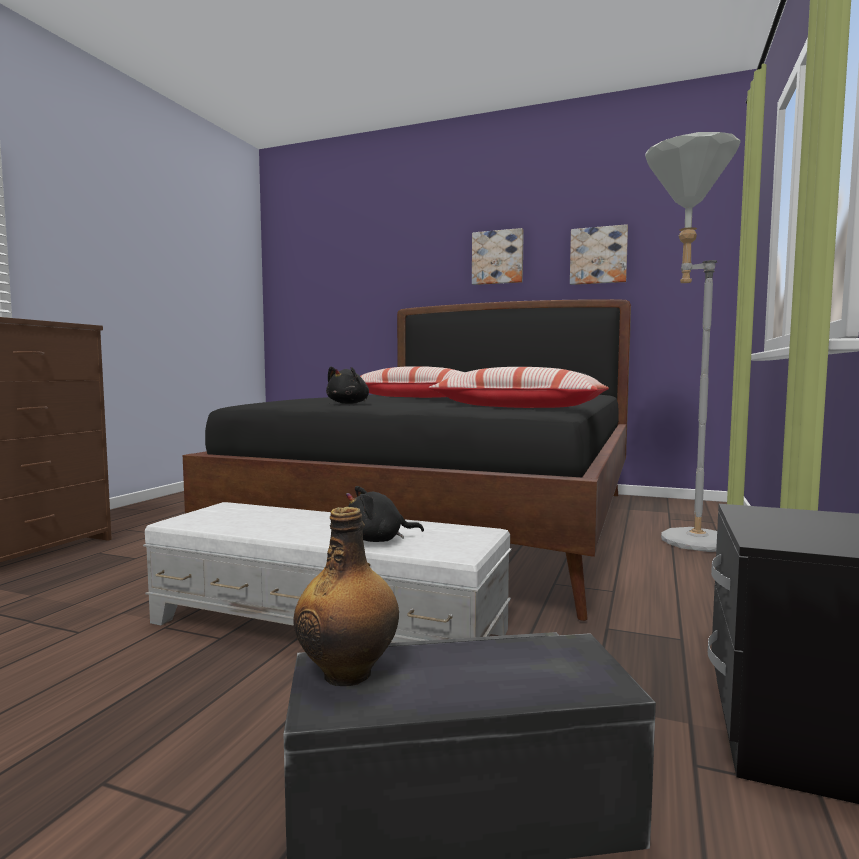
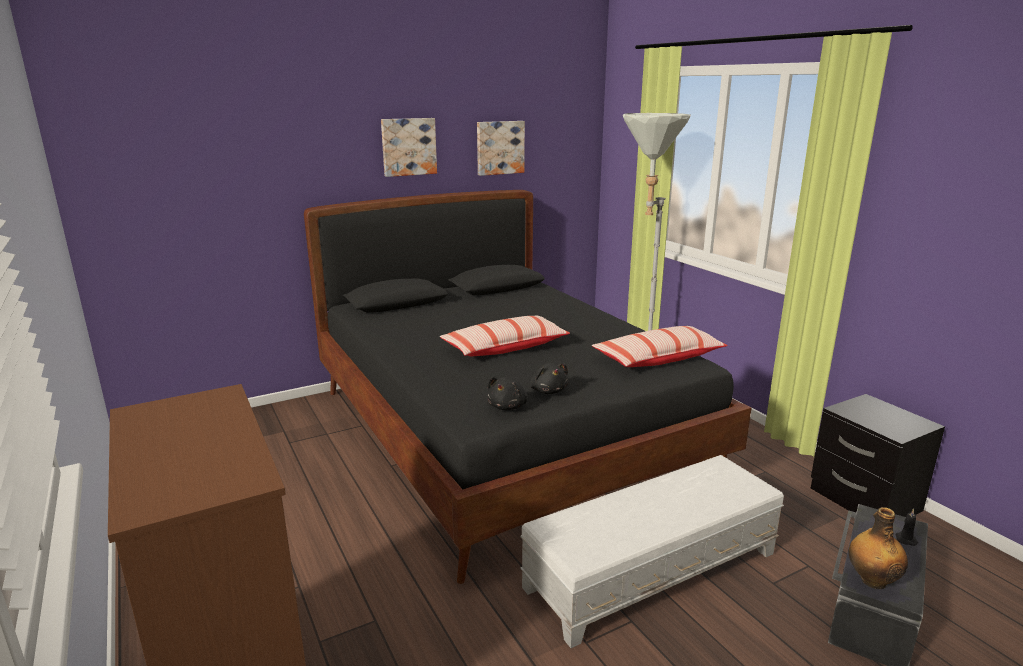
camera: 50 degrees left, 15 degrees up
black plush toy [346,486,424,542] -> black plush toy moved to [487,377,528,410]
none -> black candle [896,508,918,546]

